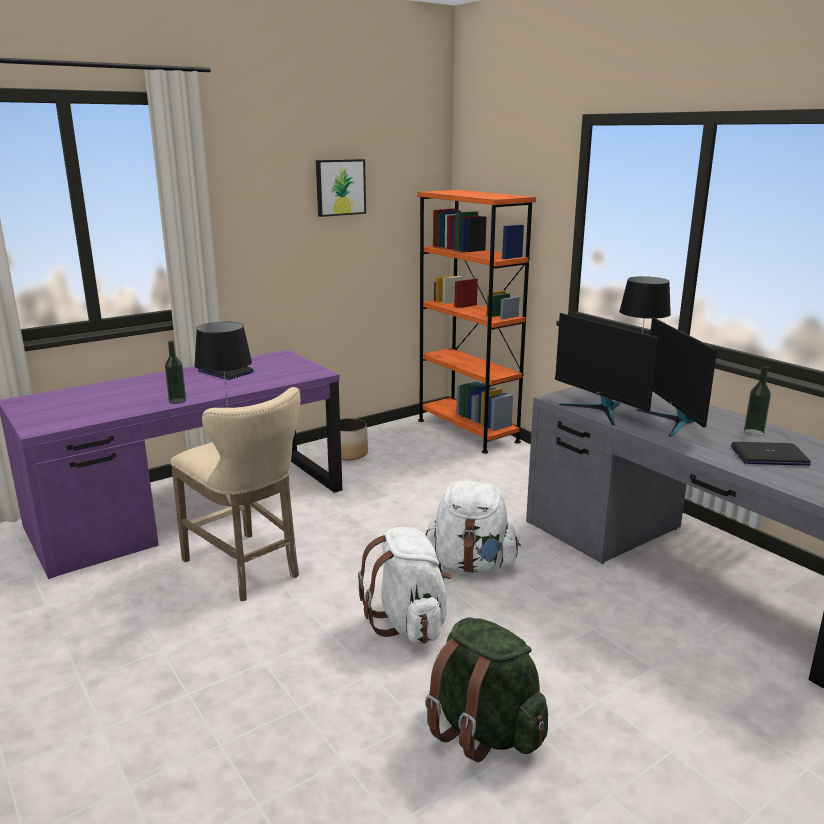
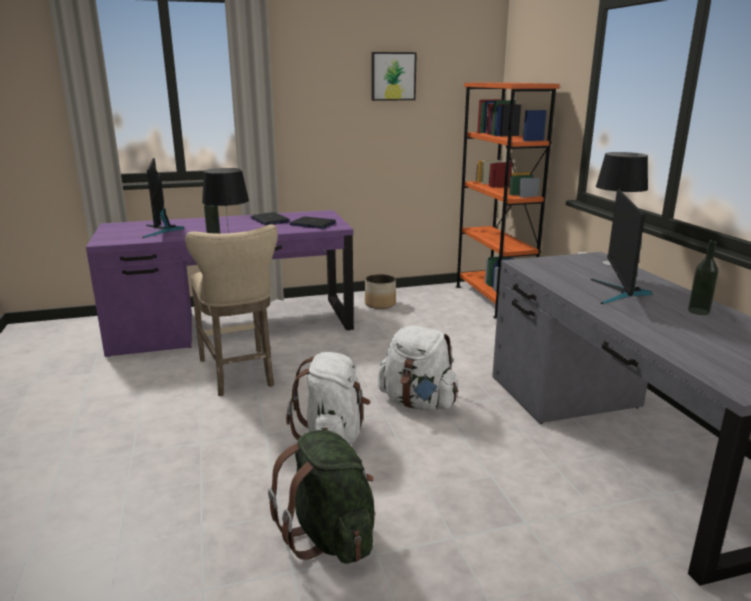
camera: 20 degrees right, 0 degrees up
monitor [555,313,659,425] -> monitor moved to [142,158,184,238]
laptop [731,442,811,466] -> laptop moved to [290,216,336,229]

